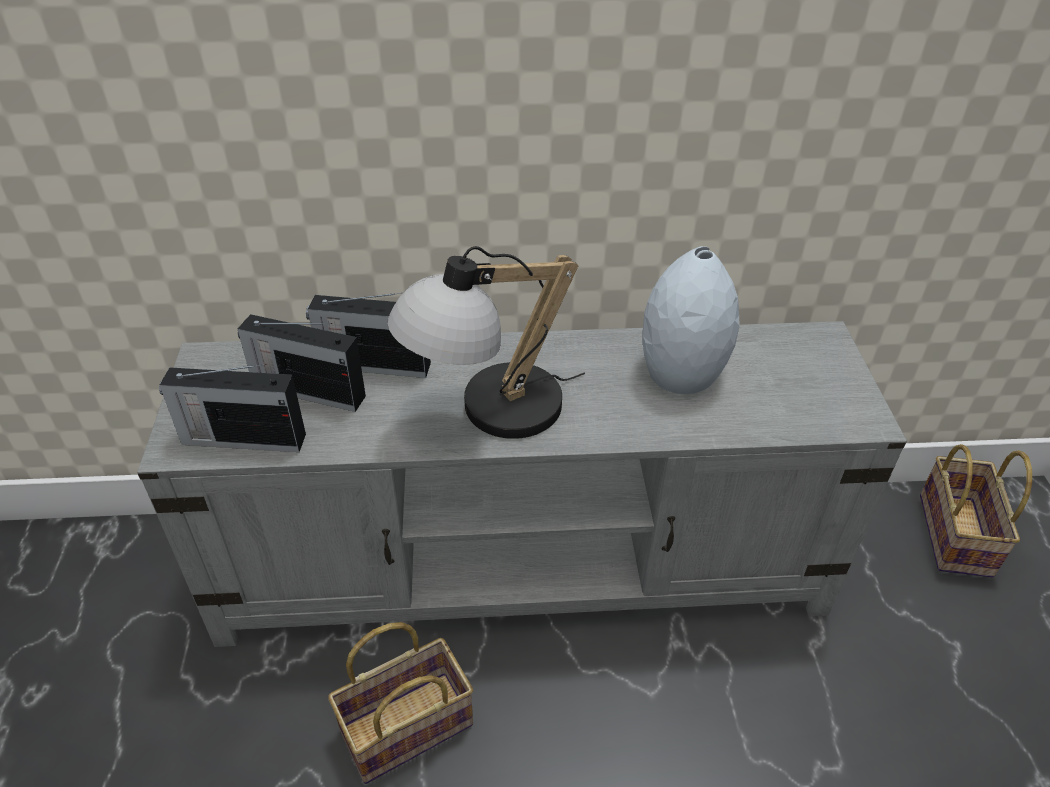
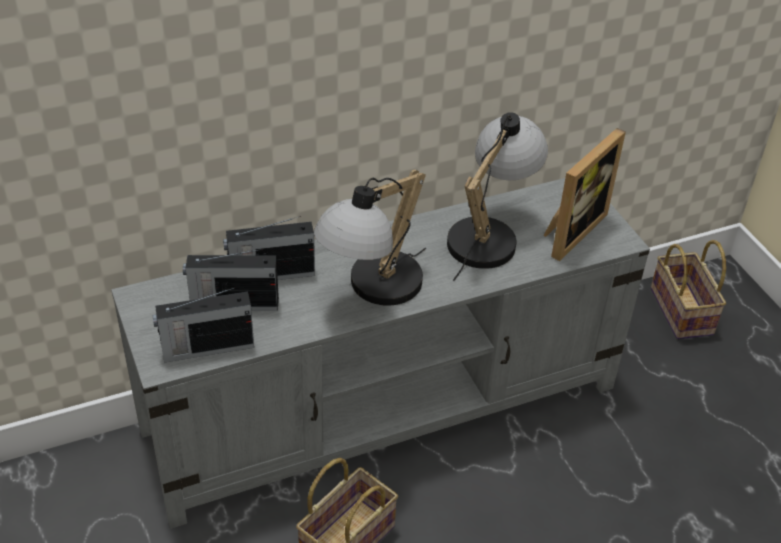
camera: 20 degrees left, 0 degrees up
grey vase [643,246,740,394] -> table lamp [447,112,548,281]
none -> picture frame [544,128,626,261]

